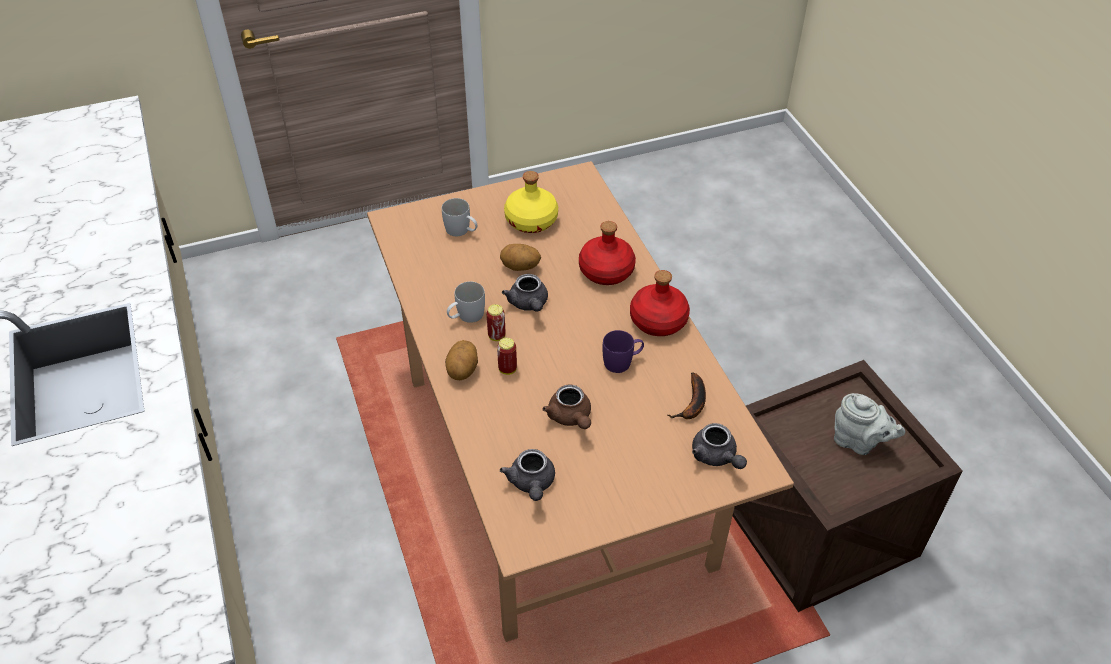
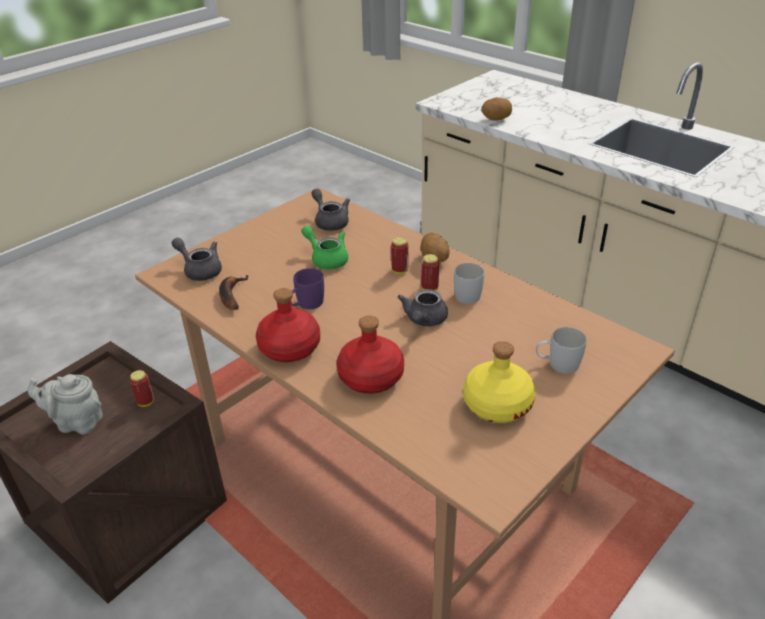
camera: 155 degrees right, 10 degrees down
potato [500,244,541,271] -> potato moved to [481,97,512,120]
grey teapot [502,274,548,312] -> grey teapot turned 120 degrees counterclockwise [398,289,448,327]
brown teapot [542,384,591,429] -> green teapot [301,226,348,269]
none -> can [130,370,154,407]

